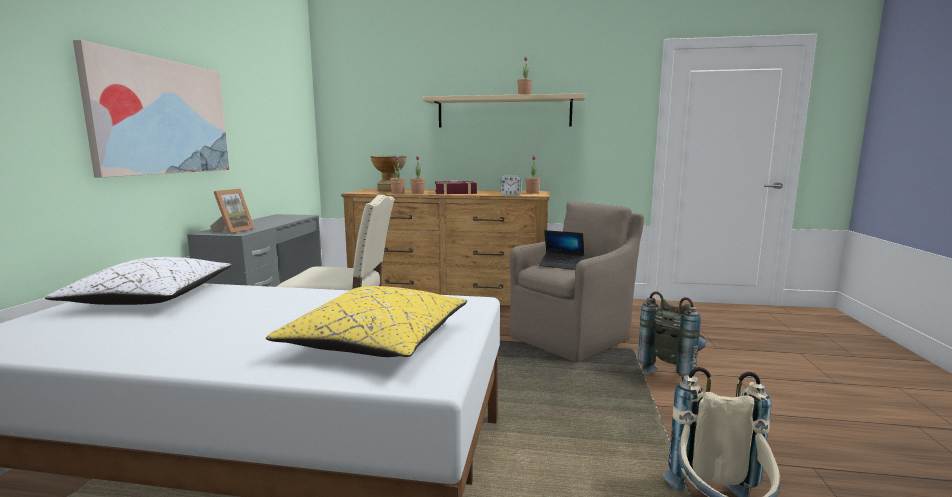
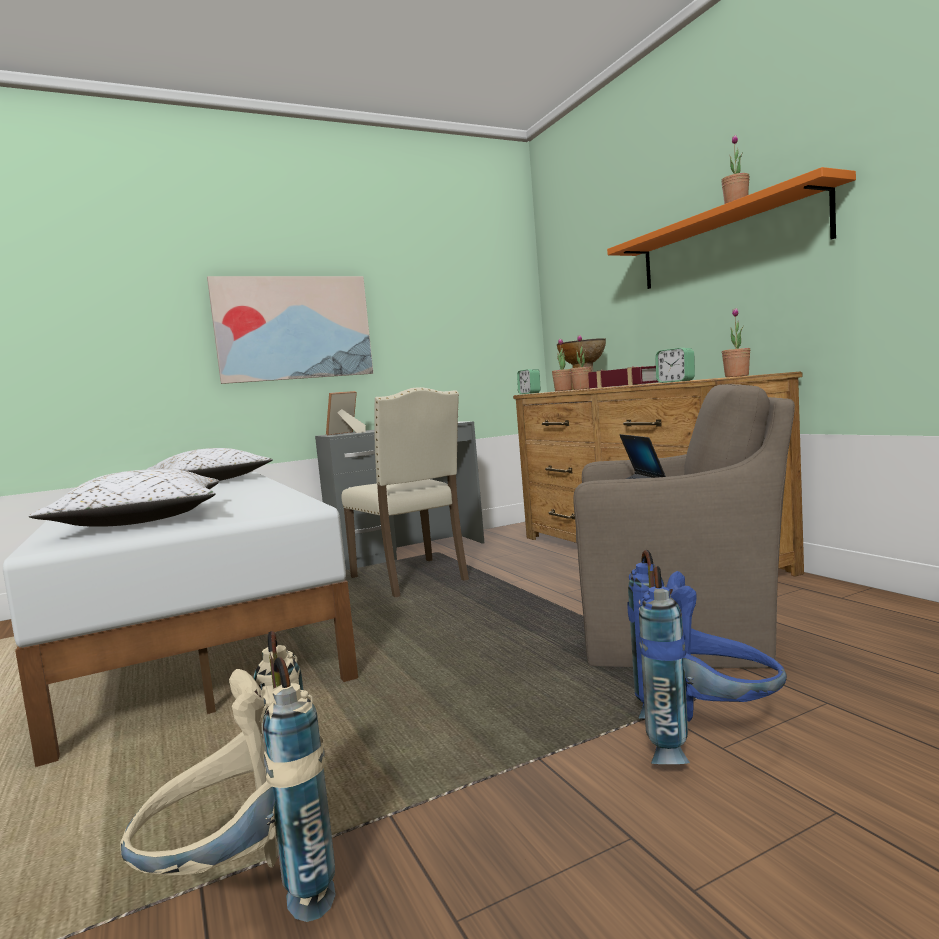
camera: 55 degrees right, 5 degrees down
picture frame [210,189,255,234] -> picture frame turned 150 degrees clockwise [326,391,366,435]
yellow pillow [266,286,467,357] -> white pillow [29,469,219,527]
beige shelf [422,93,585,128] -> orange shelf [607,167,856,289]
grey backpack [638,291,706,381] -> blue backpack [627,550,787,764]
none -> alarm clock [517,369,540,394]

